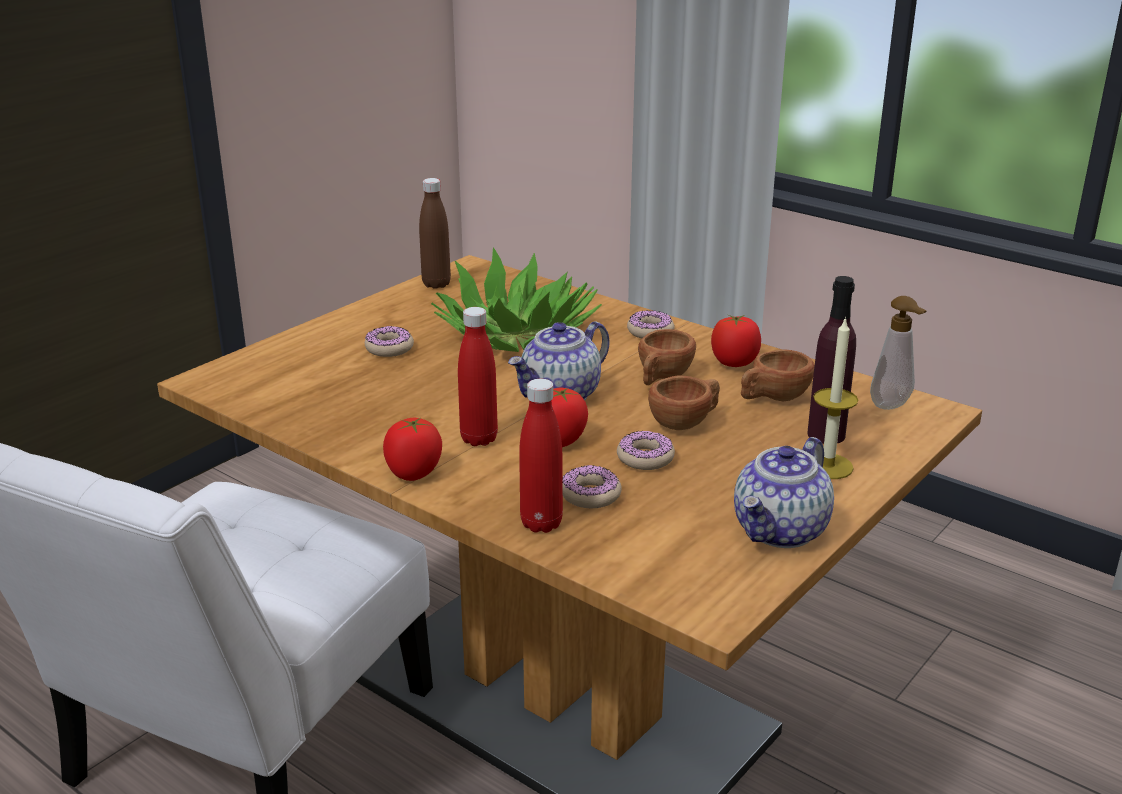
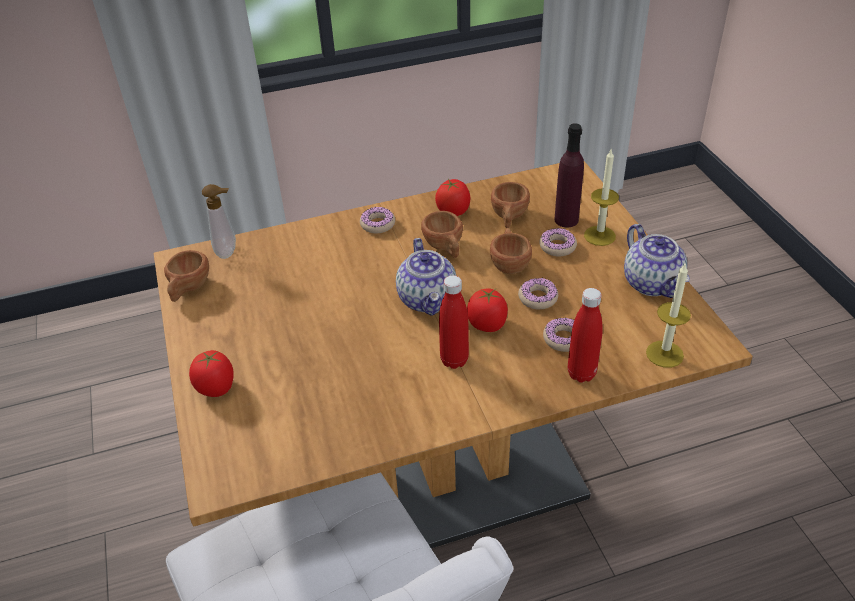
camera: 55 degrees left, 15 degrees up
donut [365,326,414,357] -> donut moved to [539,228,577,256]
tomato [383,418,442,481] -> tomato moved to [189,350,234,397]
brown bottle [419,178,451,289] -> brown cup [164,250,209,302]
potted plant [431,247,602,352] -> none
soap dispenser [870,296,926,410] -> soap dispenser moved to [202,184,236,259]
none -> candle [646,262,691,368]

